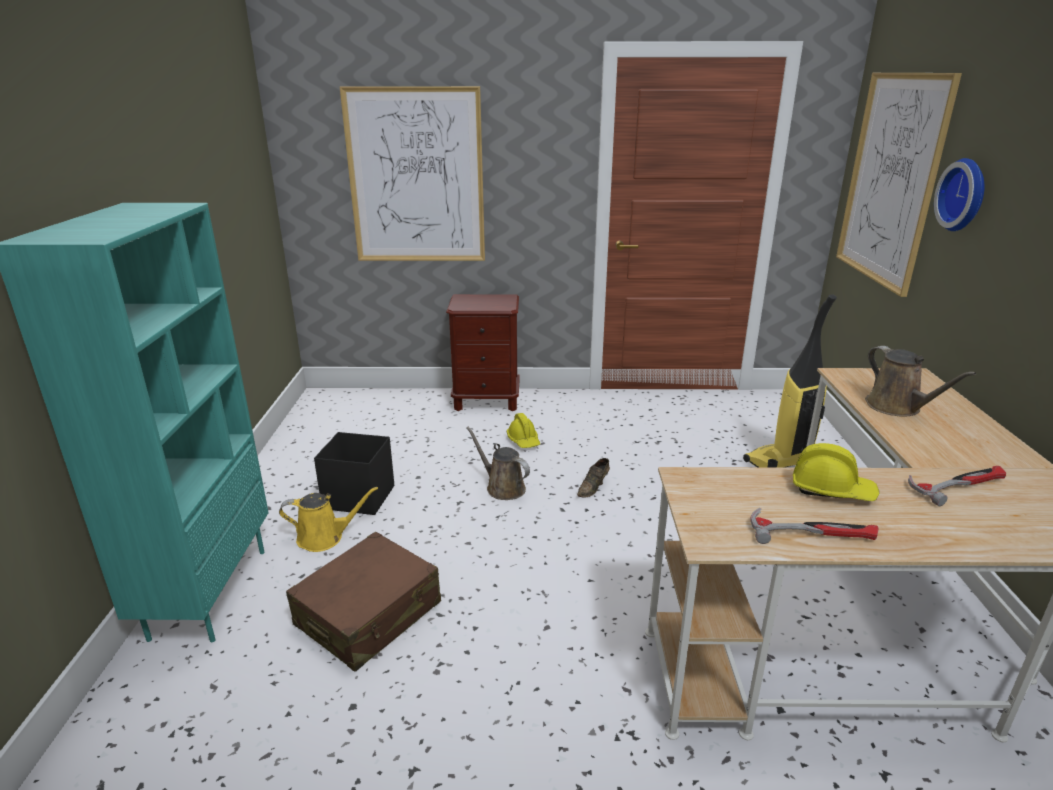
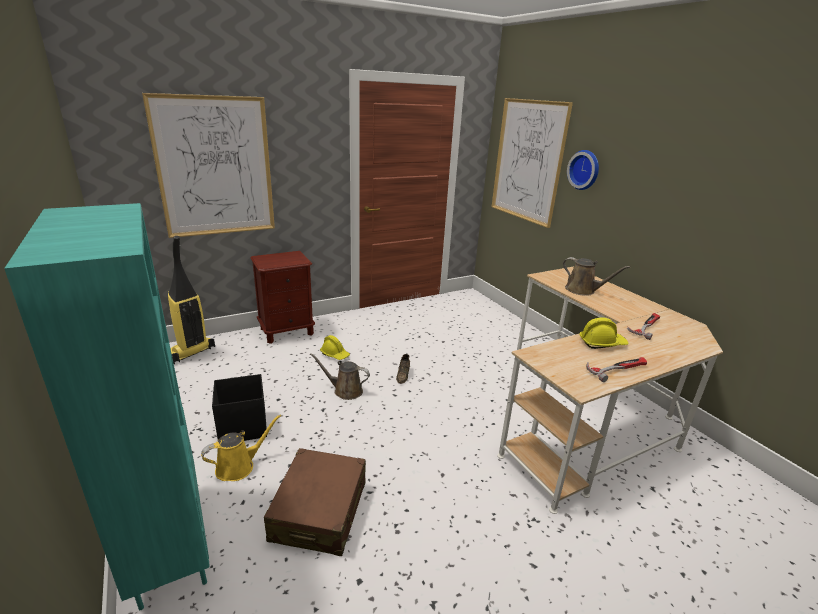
camera: 30 degrees left, 0 degrees up
vacuum cleaner [743,294,837,468] -> vacuum cleaner moved to [168,236,215,364]

